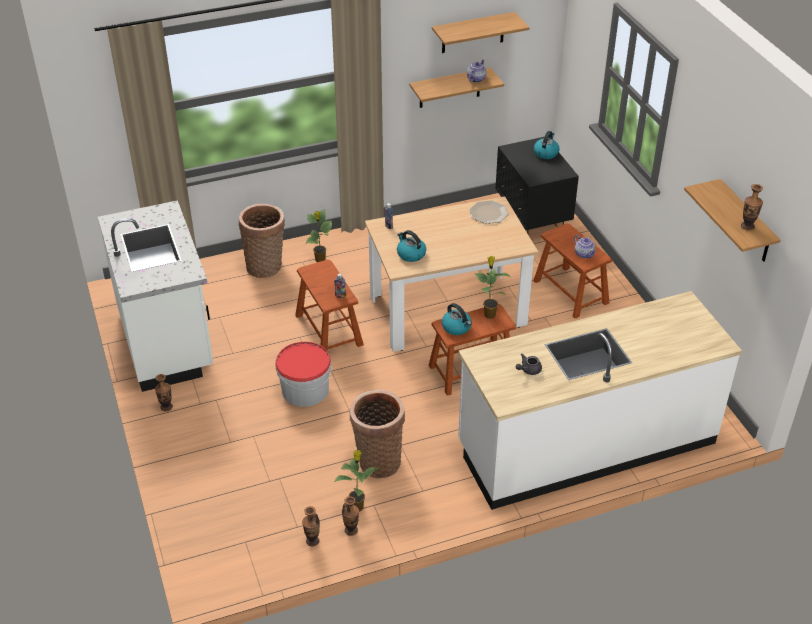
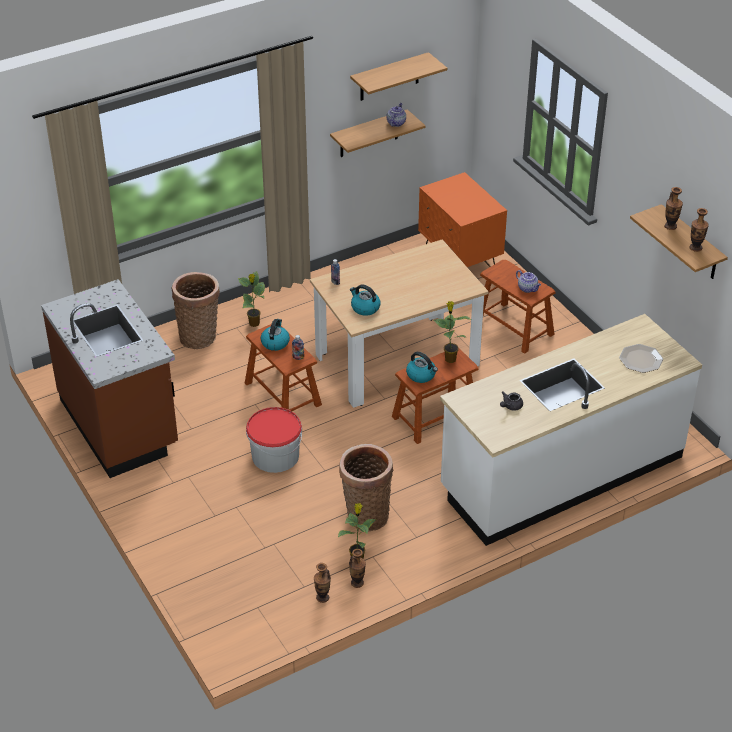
camera: 10 degrees left, 0 degrees up
white counter [98,200,213,392] -> brown counter [41,279,178,478]
vase [155,374,173,412] -> vase moved to [664,187,683,230]
plate [469,200,508,224] -> plate moved to [619,344,663,373]
black nightstand [495,137,579,234] -> orange nightstand [418,172,507,267]
kettle [534,131,560,159] -> kettle moved to [261,319,290,351]

